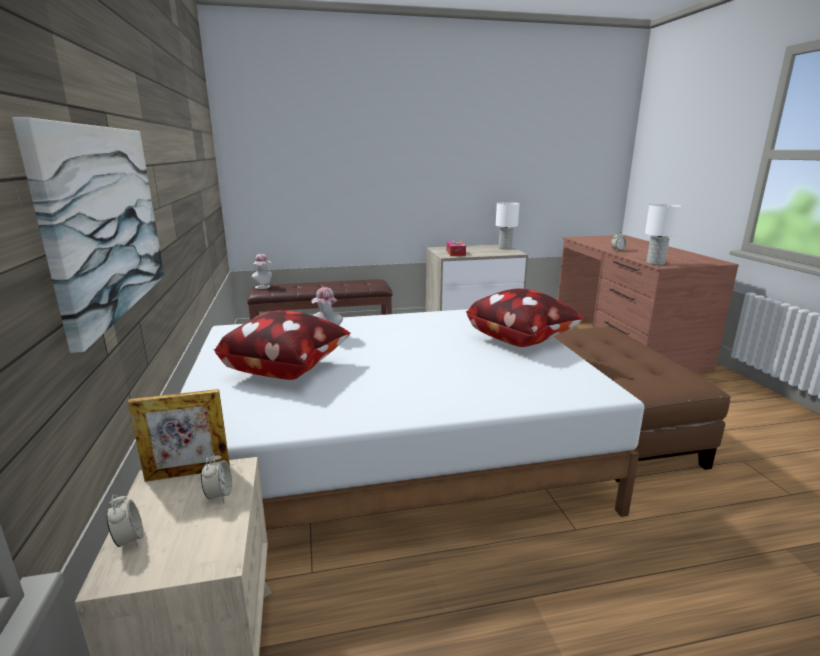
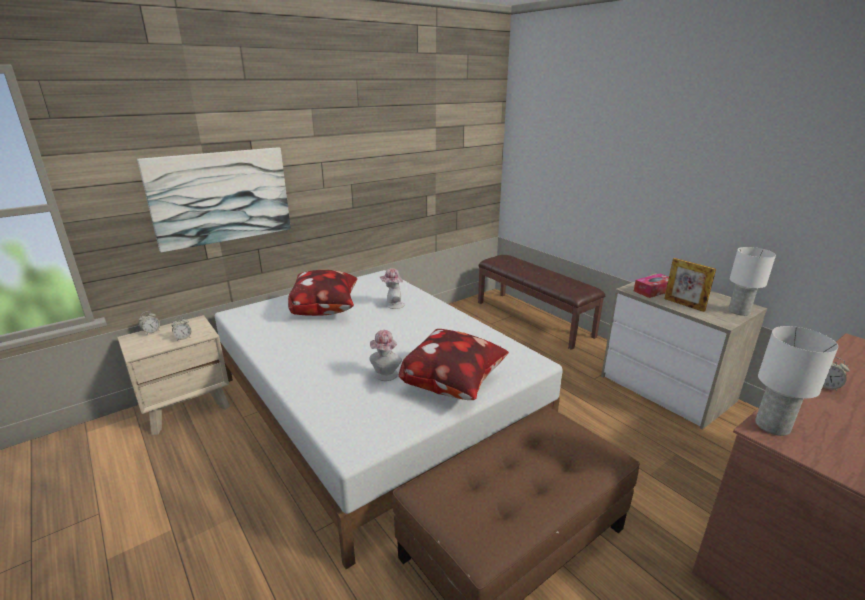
camera: 65 degrees right, 5 degrees up
picture frame [128,389,230,482] -> picture frame moved to [664,258,716,312]
hat [251,254,272,289] -> hat moved to [369,330,402,381]

